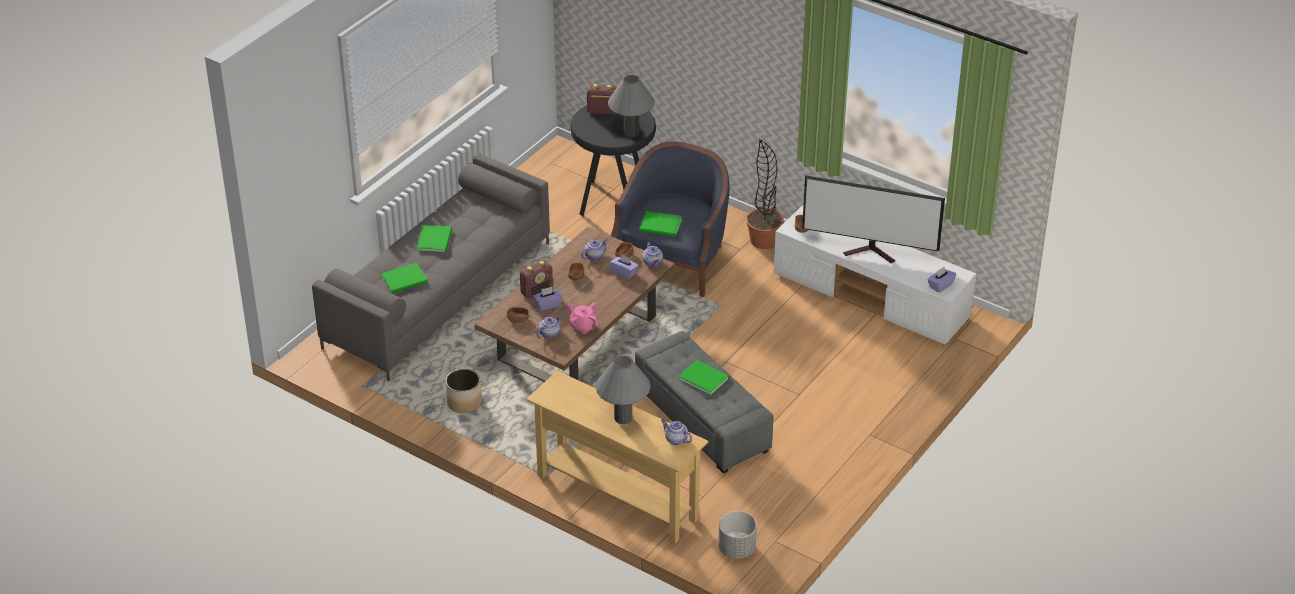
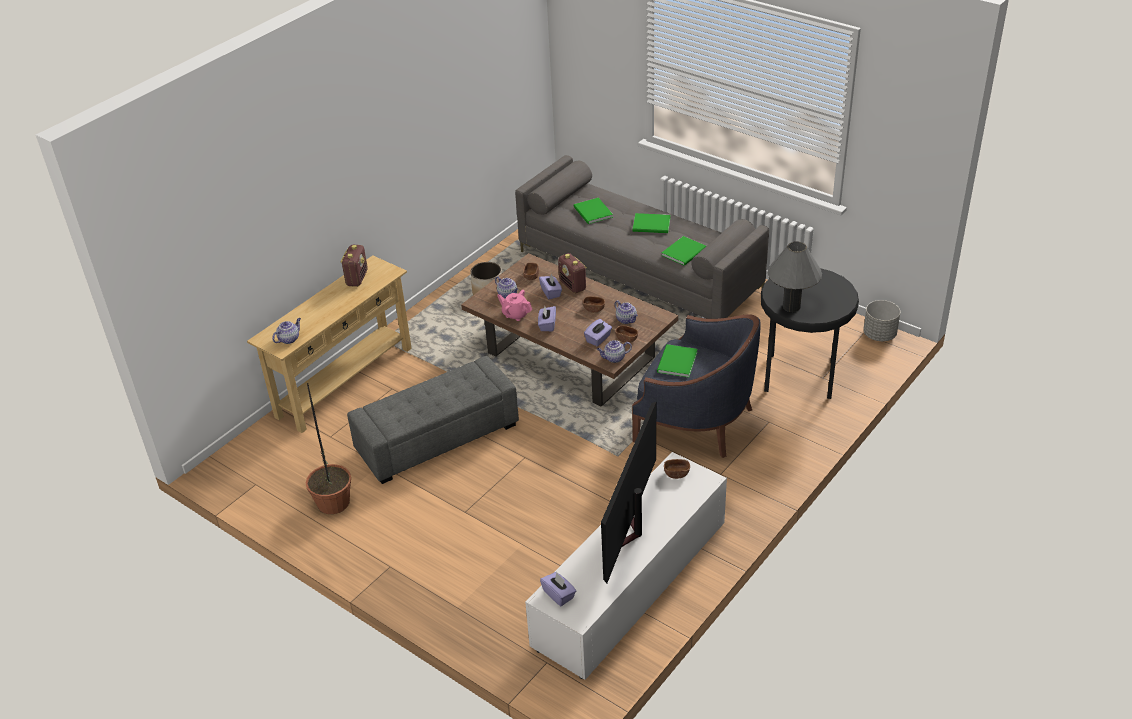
camera: 95 degrees right, 0 degrees up
pink teapot [567,303,599,334] -> pink teapot turned 105 degrees counterclockwise [497,290,532,321]
radio [587,84,617,115] -> radio moved to [341,245,368,287]
grey table lamp [595,356,651,424] -> none
green book [679,360,729,396] -> green book moved to [661,236,706,266]
grey planter [718,511,757,559] -> grey planter moved to [863,300,900,341]
potted plant [746,139,784,249] -> potted plant moved to [306,383,351,514]
none -> purple tissue box [538,306,556,331]

